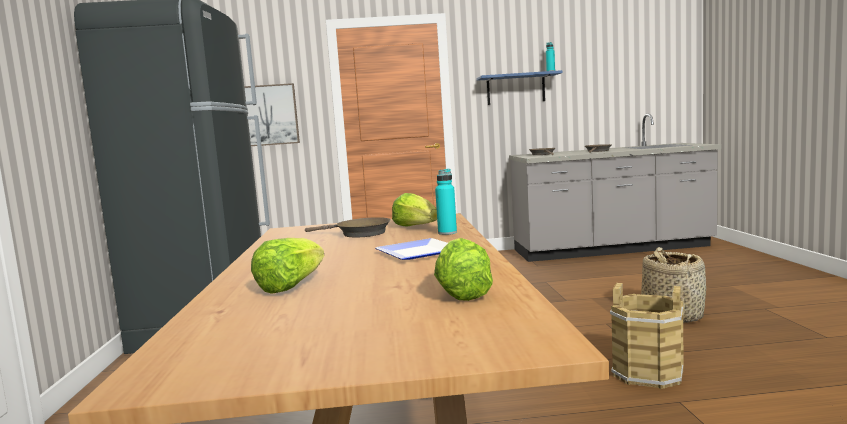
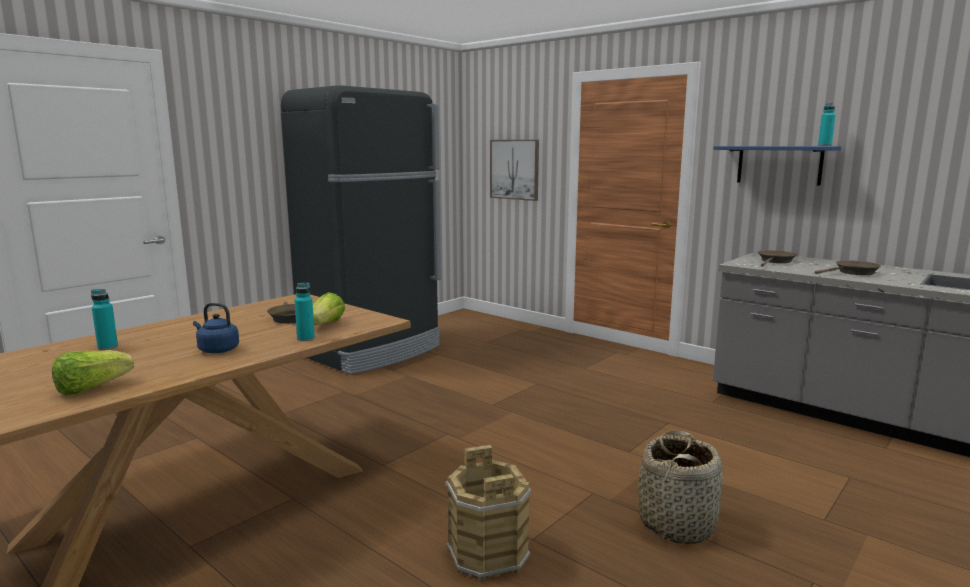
camera: 45 degrees right, 5 degrees up
lettuce [251,238,324,294] -> turquoise bottle [91,289,118,350]
plate [376,238,448,260] -> blue kettle [193,303,239,353]

